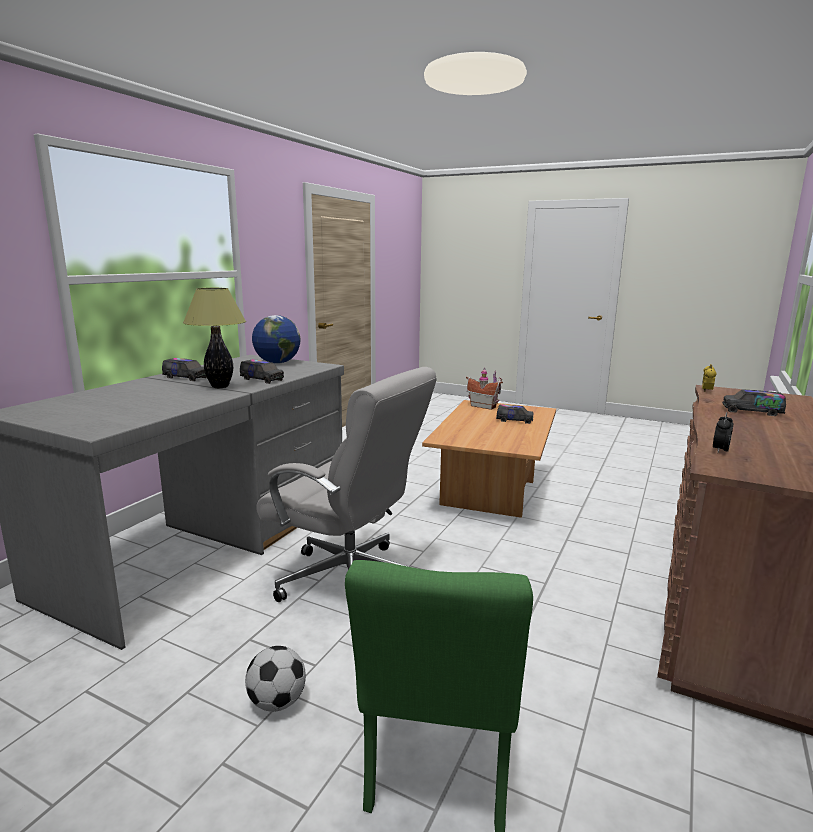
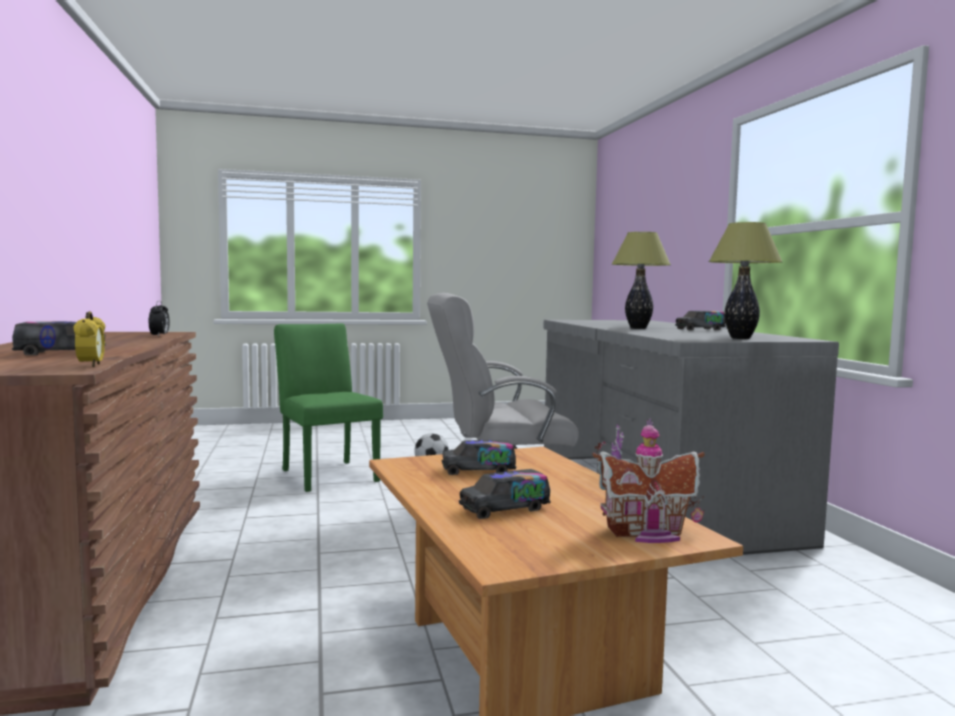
camera: 140 degrees right, 10 degrees down
toy truck [240,359,284,384] -> toy truck moved to [442,440,516,475]
globe [252,315,301,364] -> table lamp [709,222,783,339]

